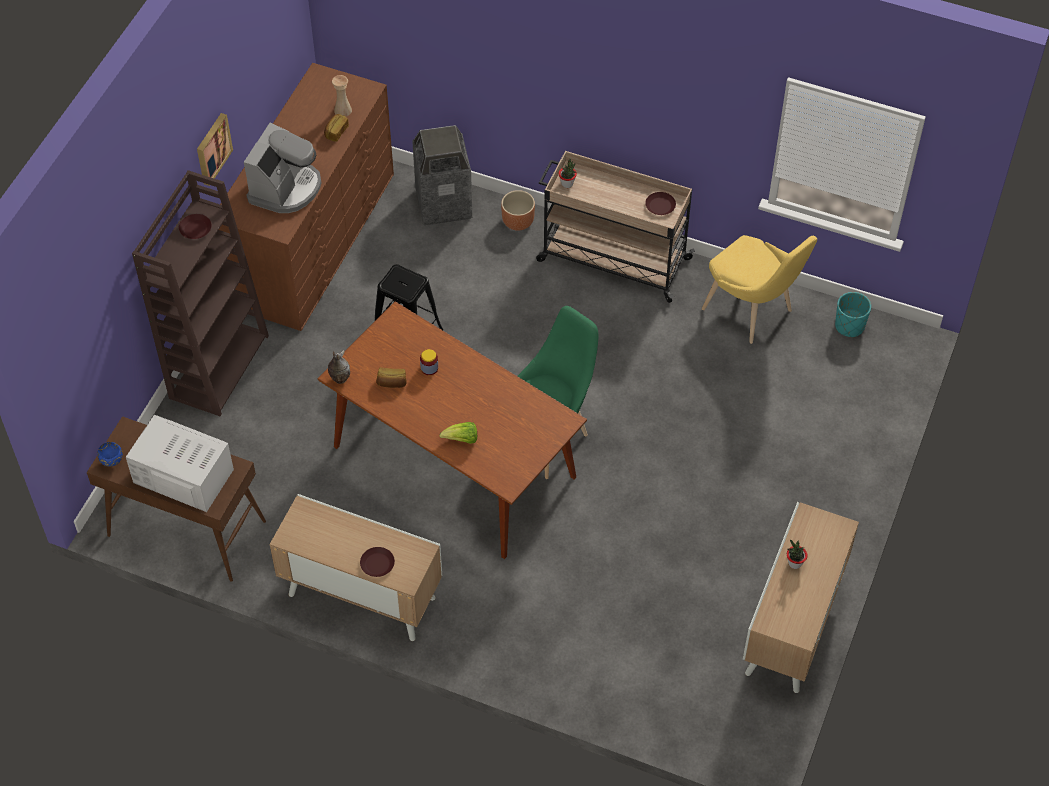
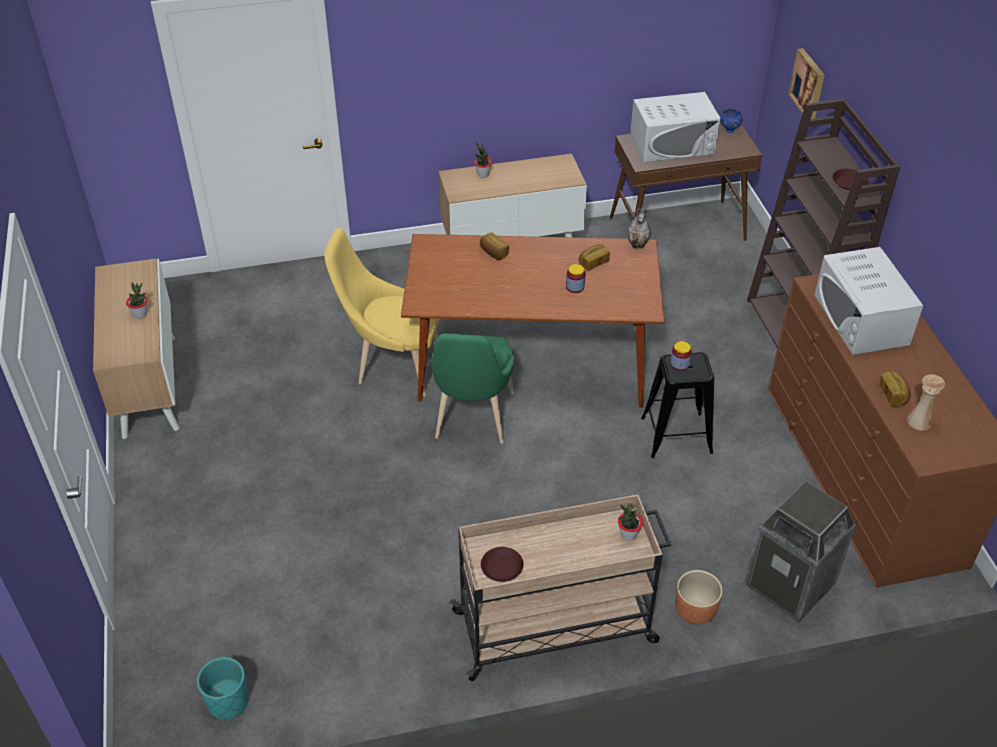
camera: 145 degrees right, 10 degrees down
picture [197,113,233,186] -> picture moved to [788,48,825,119]
coffee machine [244,123,321,213] -> white microwave [814,247,923,355]
brown plate [360,547,395,577] -> potted plant [474,143,492,178]
lettuce [439,422,477,444] -> bread [480,232,509,260]
yellow chair [702,235,817,344] -> yellow chair moved to [324,228,440,397]
none -> jar [670,341,692,371]

